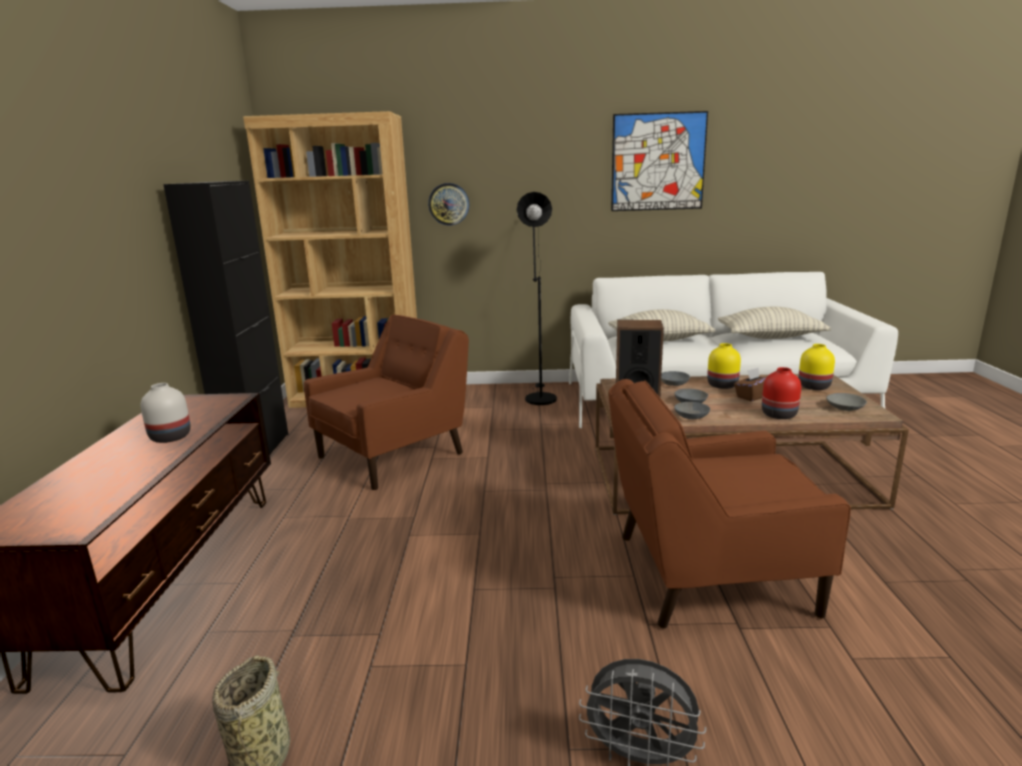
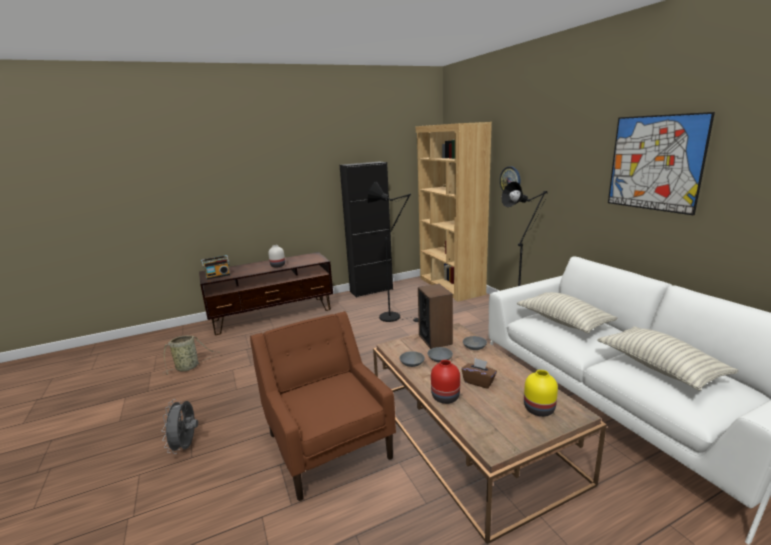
camera: 65 degrees right, 0 degrees up
brown armchair [304,314,469,490] -> black floor lamp [367,182,419,322]
yellow vase [707,343,741,389] -> none
grey bowl [826,393,867,411] -> none
none -> radio [201,255,230,279]

